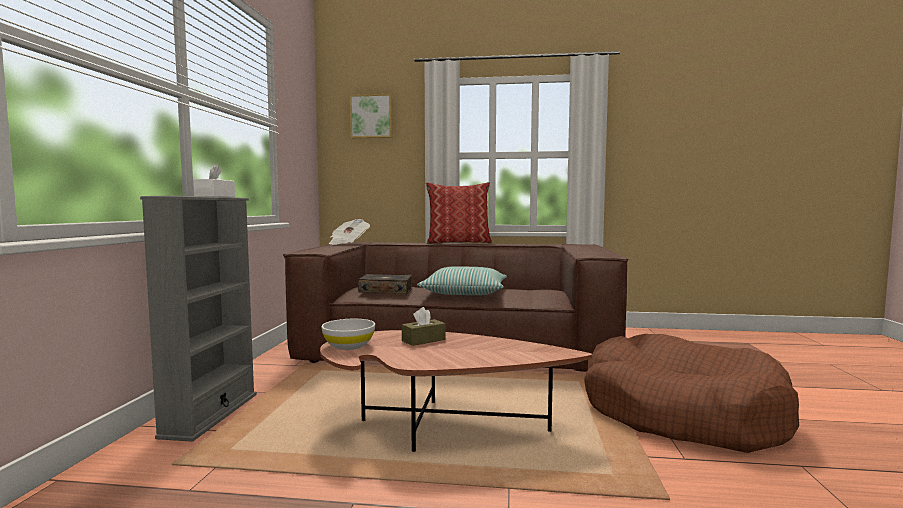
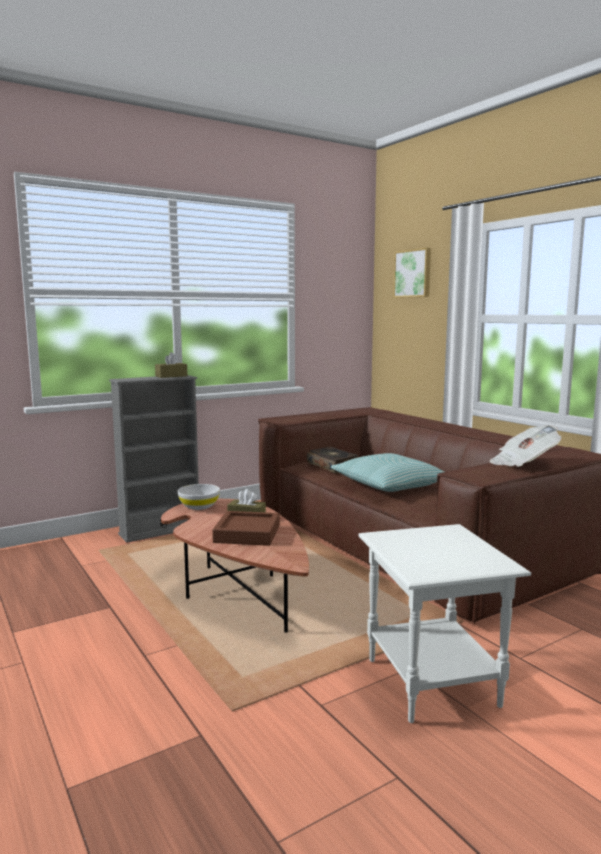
camera: 50 degrees right, 5 degrees up
white tissue box [193,164,235,197] -> brown tissue box [155,352,187,378]
newspaper [329,219,370,245] -> newspaper moved to [490,425,561,467]
pillow [426,182,492,244] -> none
brown dog bed [584,334,799,453] -> white side table [358,524,531,723]
none -> brown tray [212,511,280,546]

